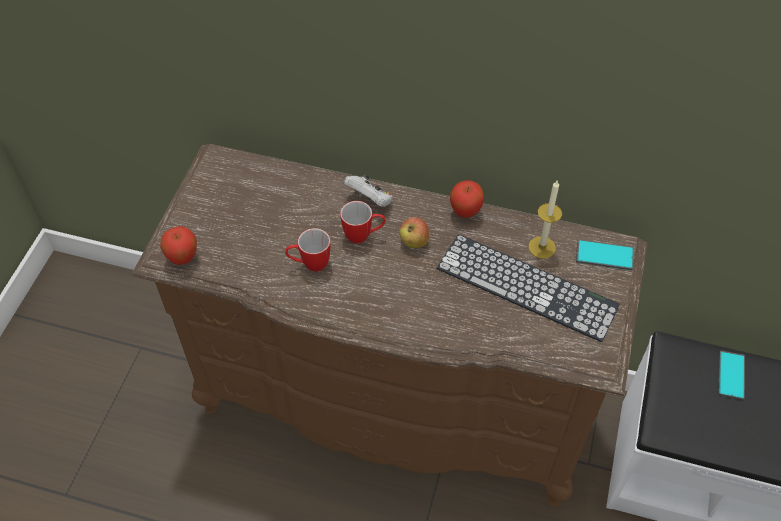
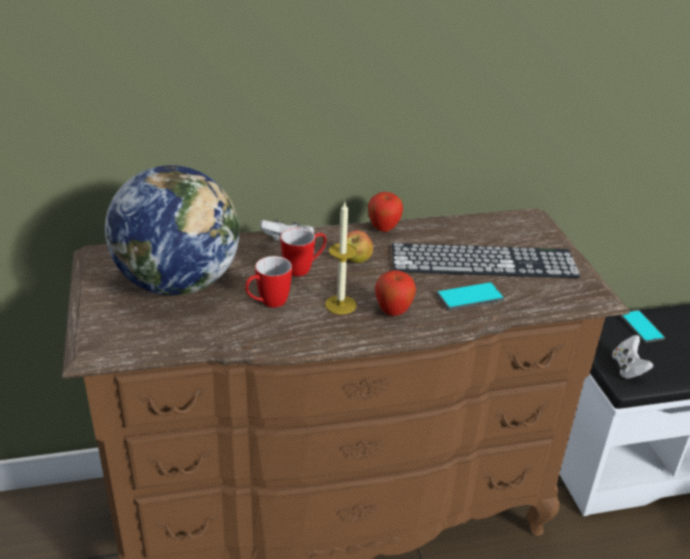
camera: 30 degrees left, 20 degrees down
apple [160,226,197,265] -> apple moved to [375,270,416,316]
candle [528,181,562,259] -> candle moved to [325,202,357,314]
phone [576,240,634,270] -> phone moved to [436,282,505,311]
none -> globe [105,165,239,296]
none -> white game controller [612,335,653,379]

